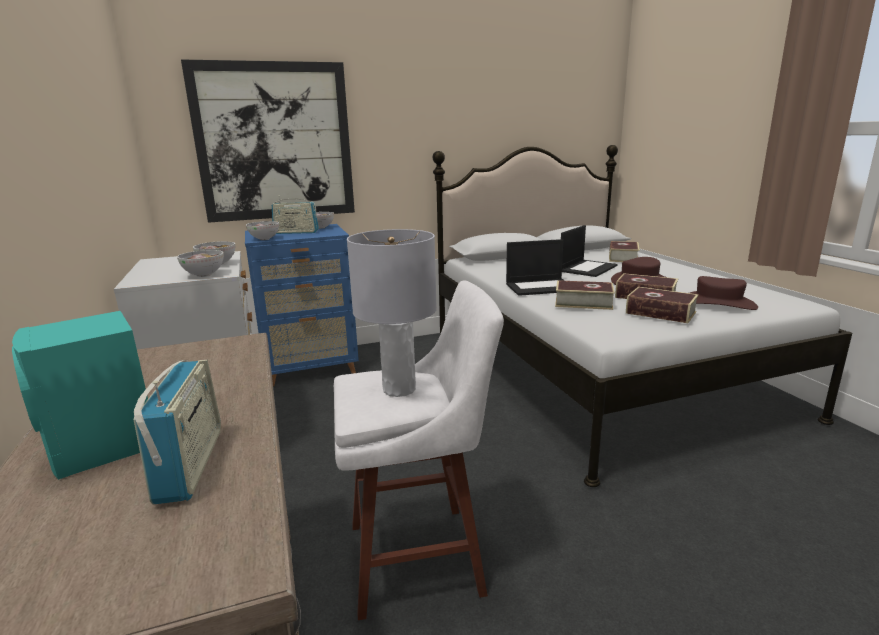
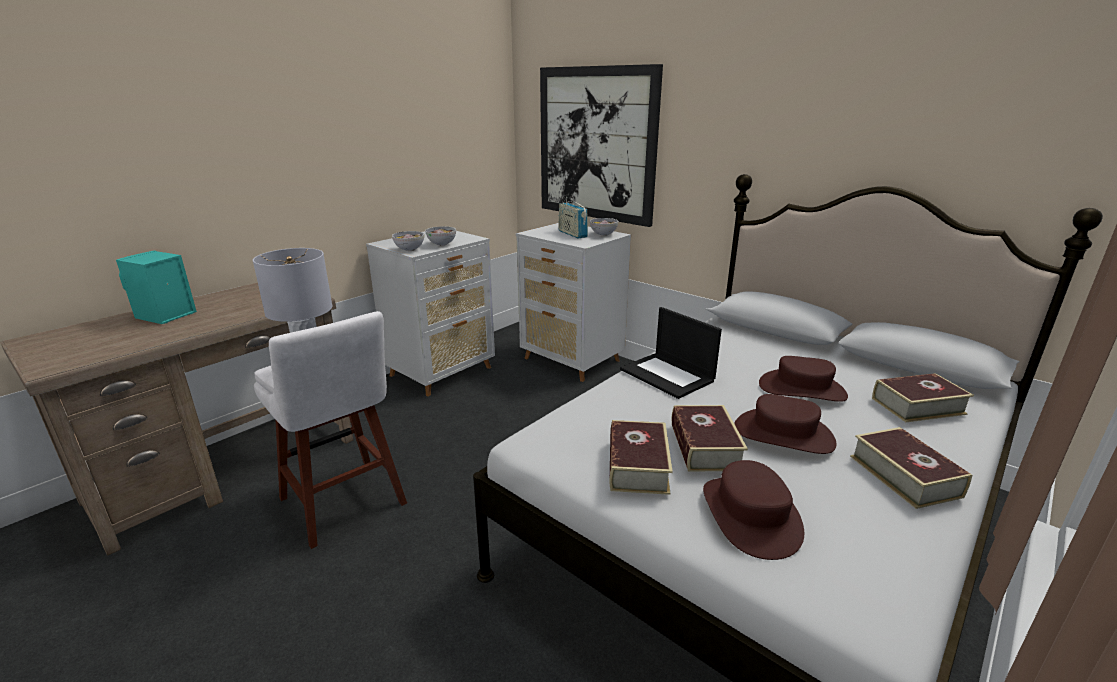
camera: 60 degrees right, 5 degrees up
radio [134,360,221,505] -> none
blue dresser [245,224,359,387] -> white dresser [516,223,631,382]
bowl [246,221,279,240] -> none
book [555,280,615,310] -> book moved to [850,427,972,509]
laptop [561,225,617,277] -> brown hat [759,356,848,402]

